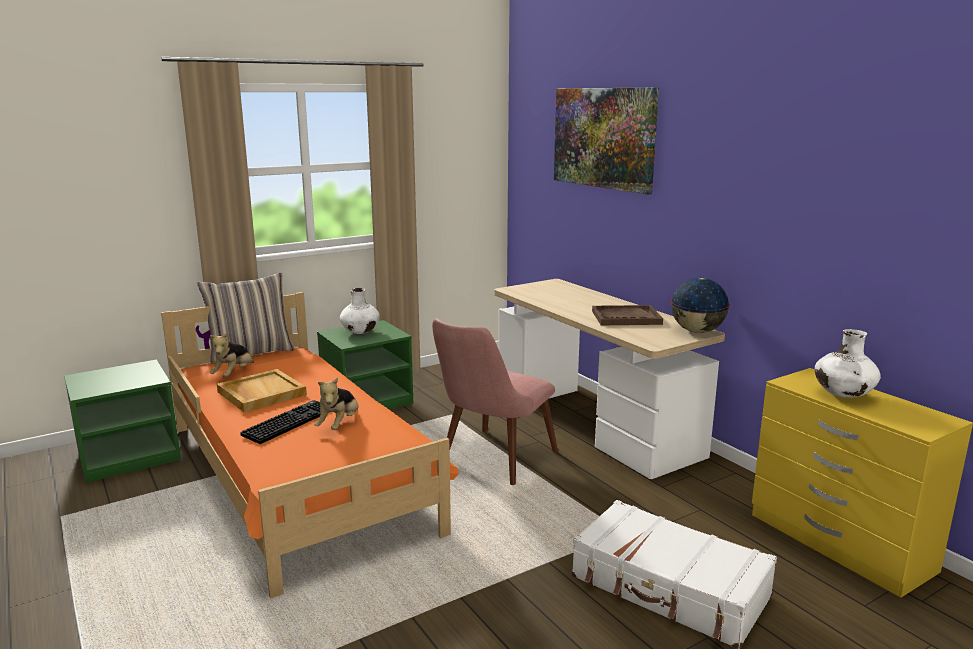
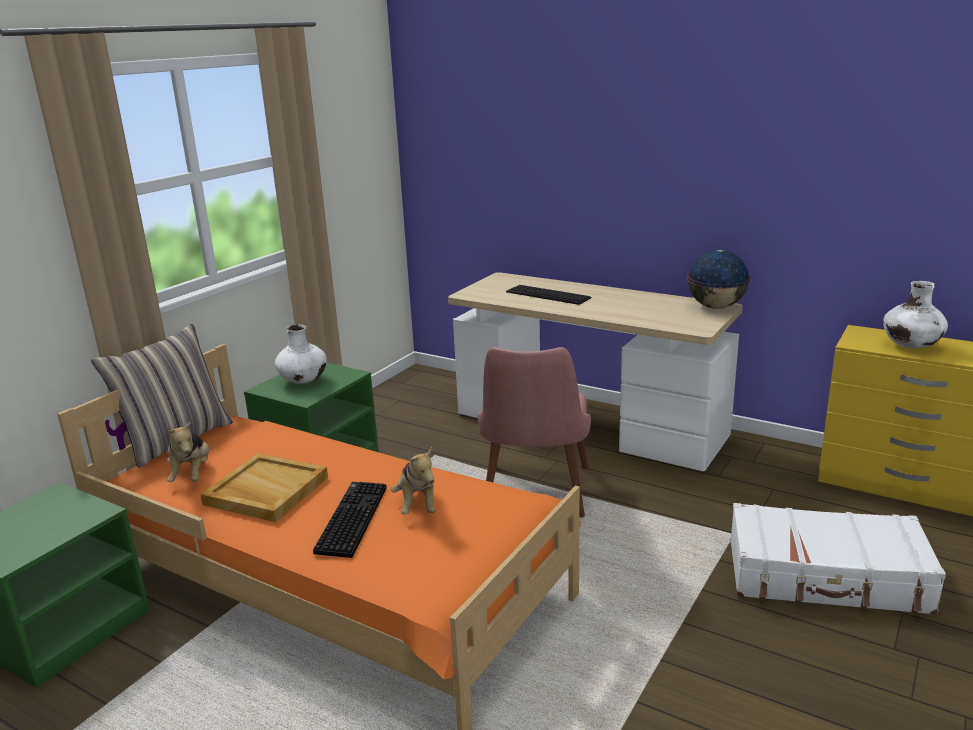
camera: 25 degrees left, 5 degrees up
picture [554,88,659,195] -> none
brown tray [592,305,663,325] -> none
none -> keyboard [506,285,591,305]

